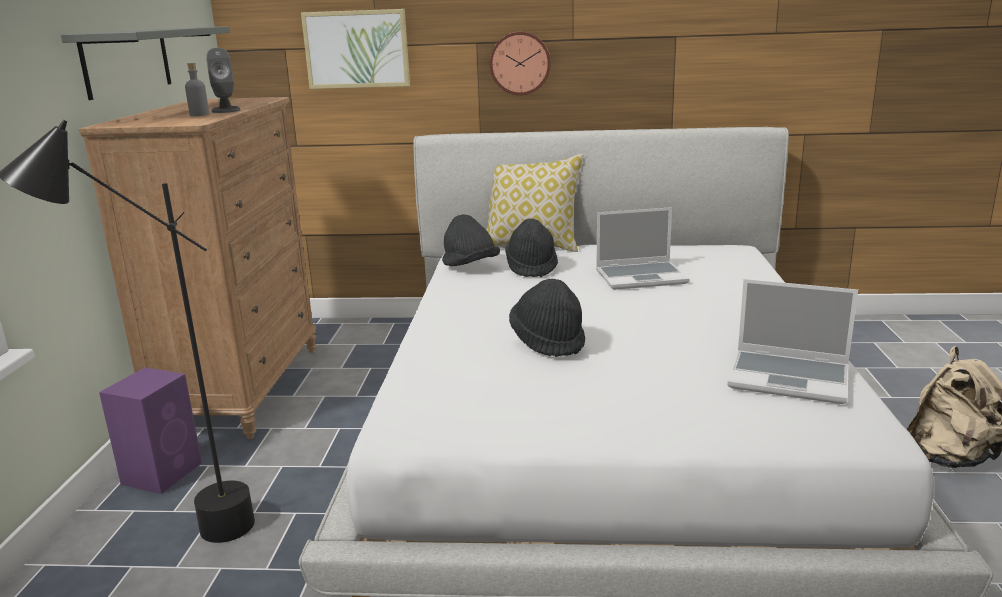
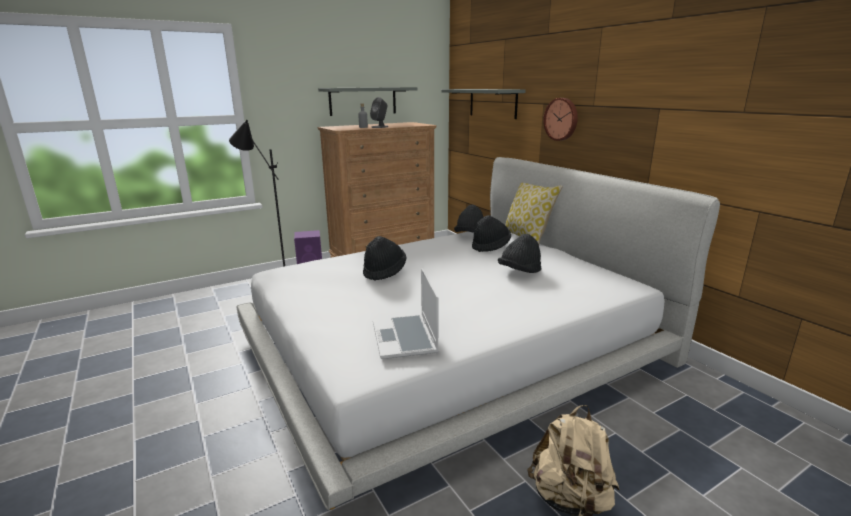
camera: 55 degrees right, 0 degrees up
picture [301,9,410,89] -> grey shelf [442,89,525,119]
laptop [596,207,689,290] -> black hat [498,234,541,273]

